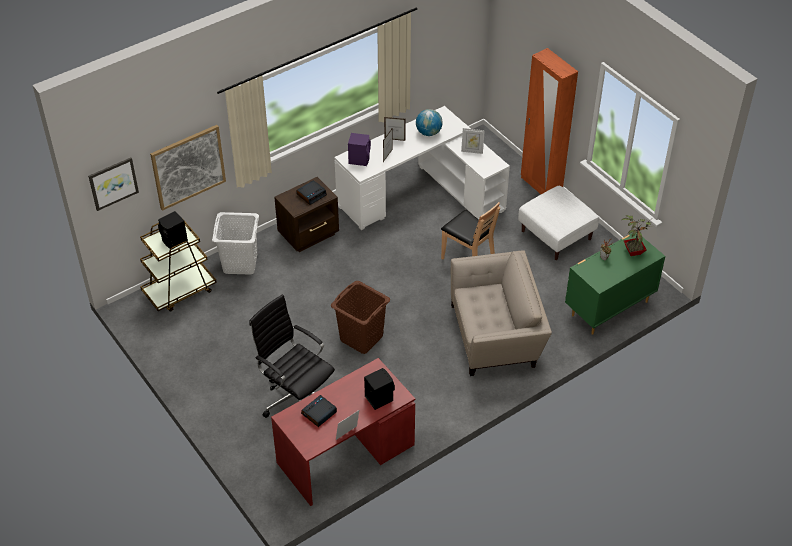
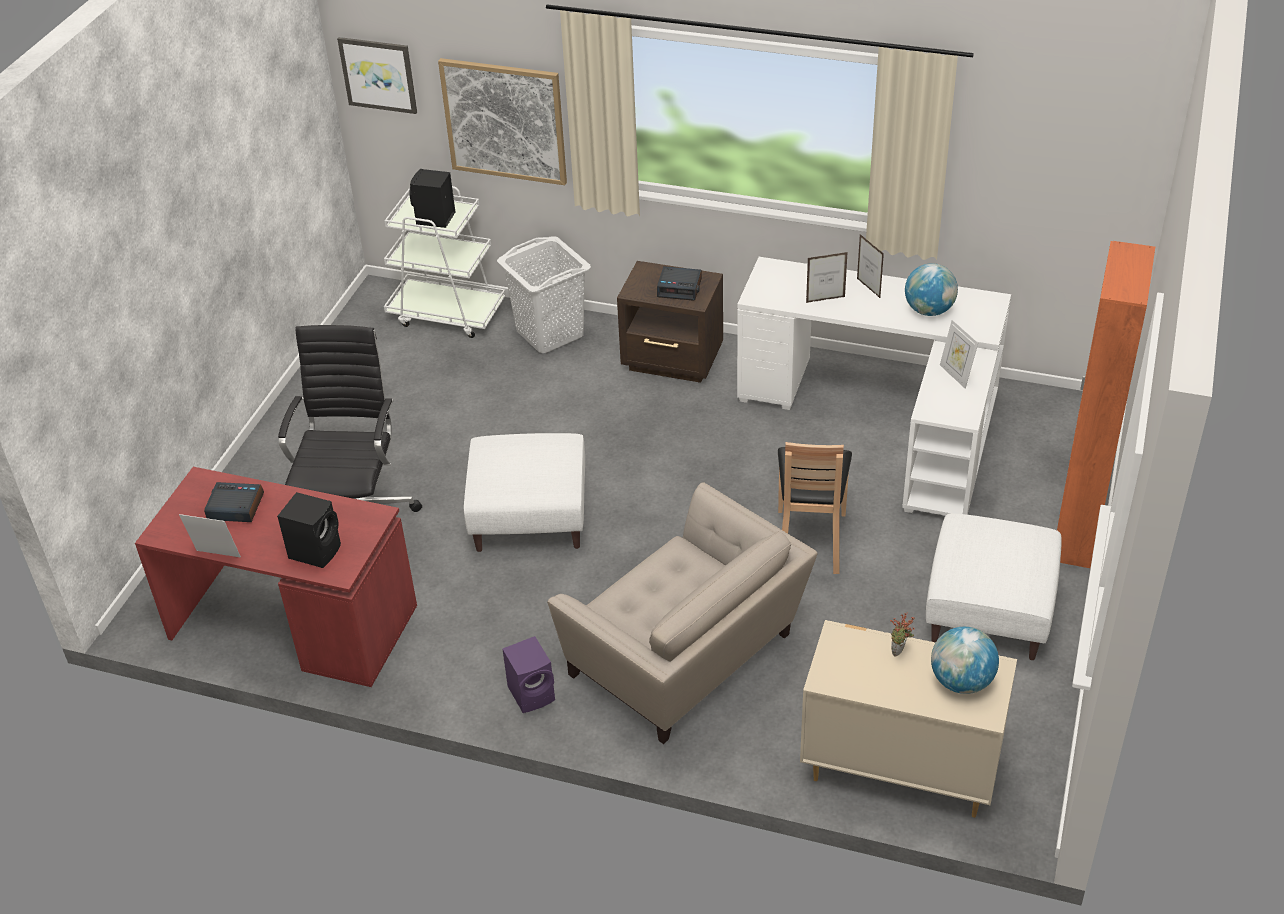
camera: 55 degrees right, 5 degrees down
brown cart [140,218,217,312] -> white cart [384,186,506,338]
brown laundry basket [331,281,390,354] -> white ottoman [464,433,585,552]
purple speaker [348,133,371,166] -> purple speaker moved to [502,636,555,713]
green dresser [565,232,665,335] -> beige dresser [800,620,1017,818]
potted plant [622,215,653,256] -> globe [931,627,999,694]

